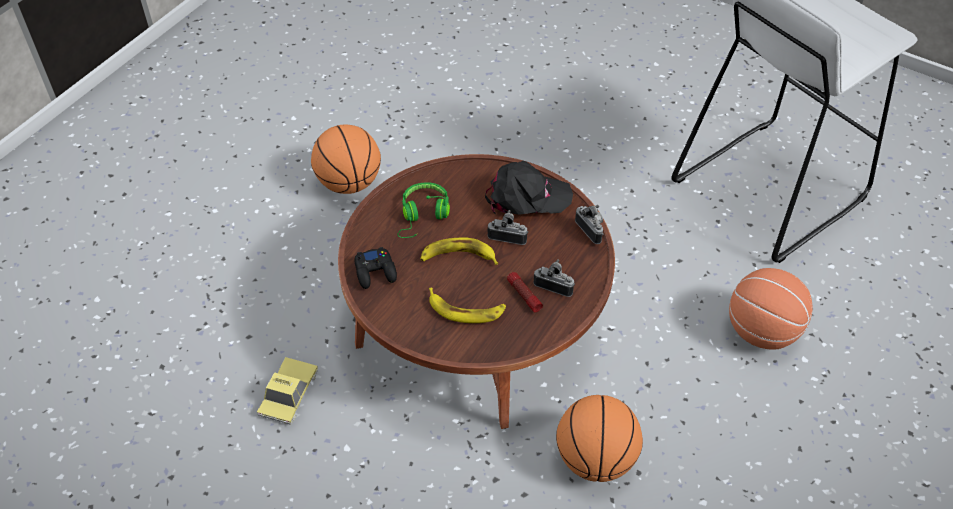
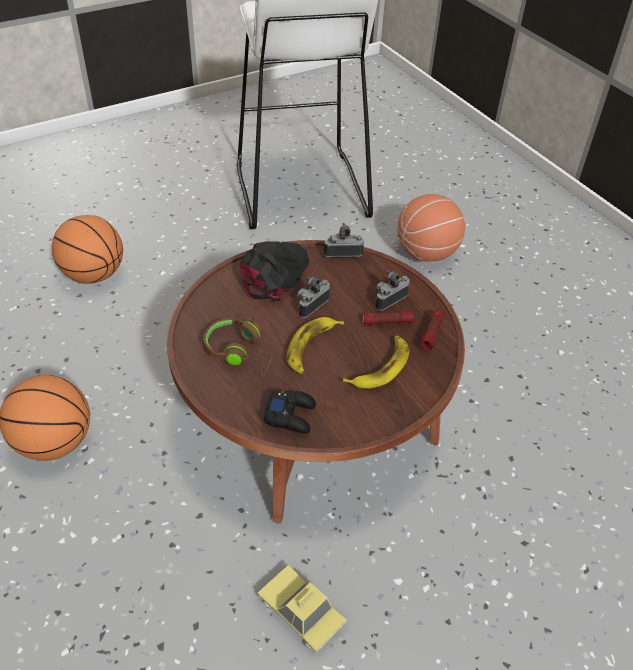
camera: 65 degrees left, 5 degrees down
green headphones [398,182,450,238] -> brown headphones [203,315,271,377]
basketball [556,395,643,482] -> basketball moved to [52,215,123,284]
none -> flashlight [420,309,444,350]

